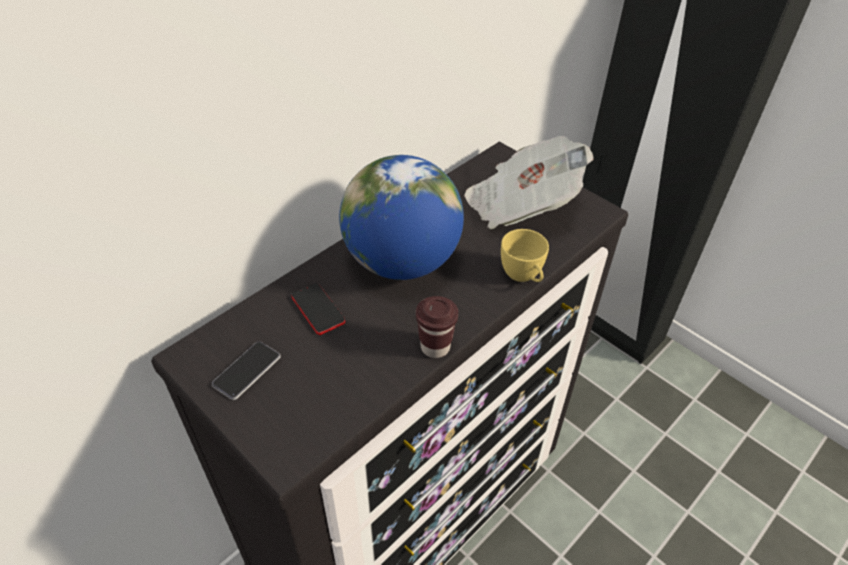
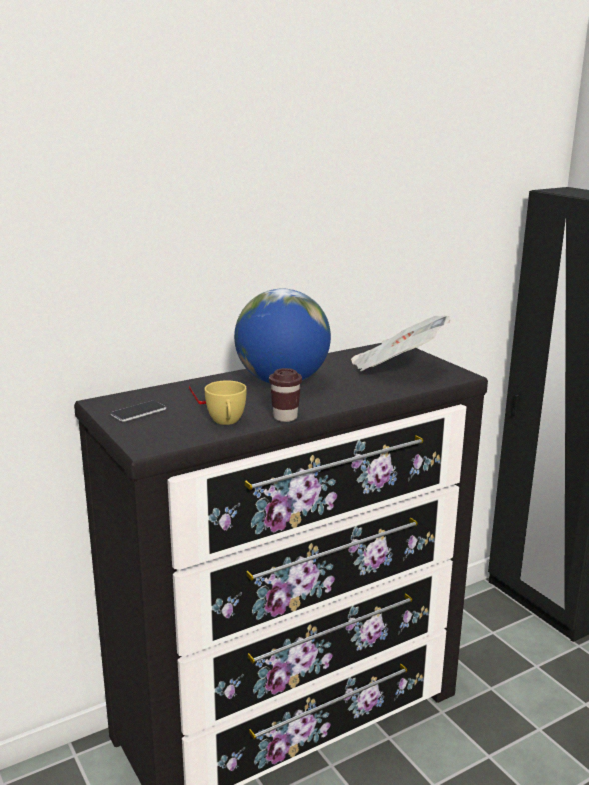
camera: 15 degrees right, 25 degrees down
yellow cup [501,229,549,282] -> yellow cup moved to [205,381,247,425]

